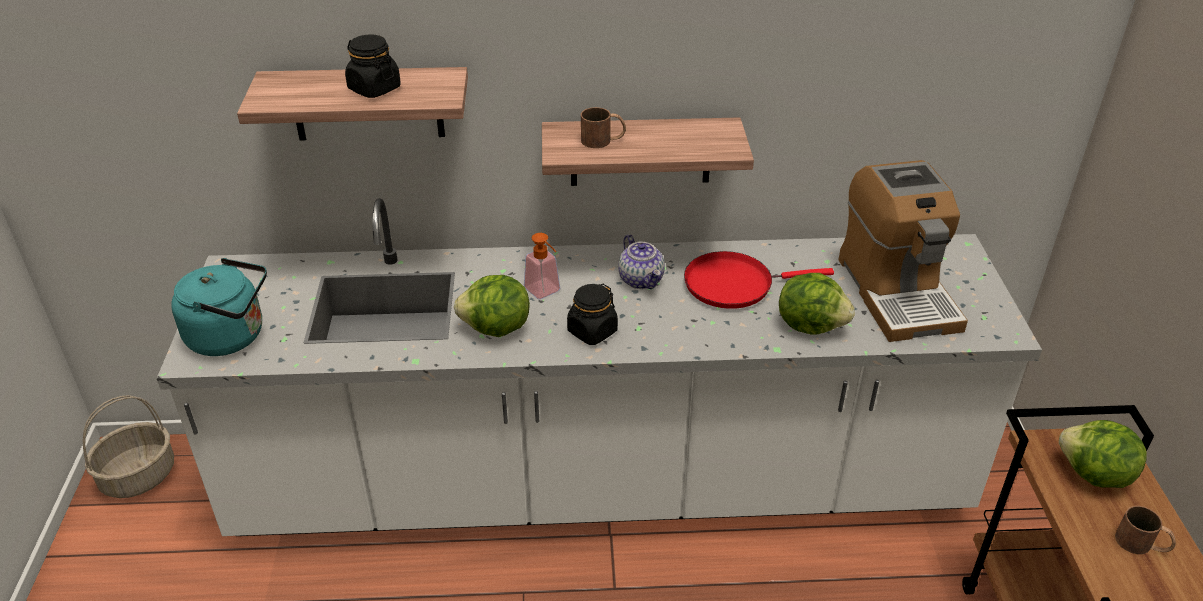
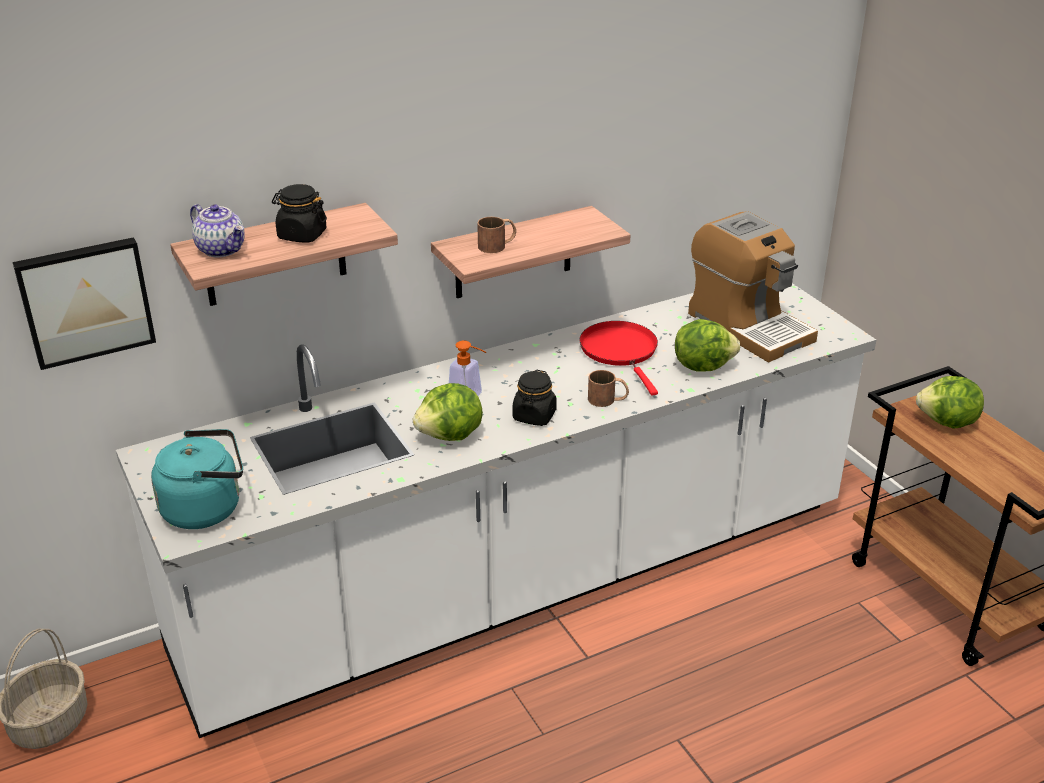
camera: 25 degrees left, 5 degrees down
teapot [618,234,665,290] -> teapot moved to [190,204,245,258]
red frying pan [684,251,834,309] -> red frying pan turned 105 degrees clockwise [579,321,658,396]
brown mug [1115,506,1176,554] -> brown mug moved to [588,370,629,407]
none -> picture [12,237,156,370]

